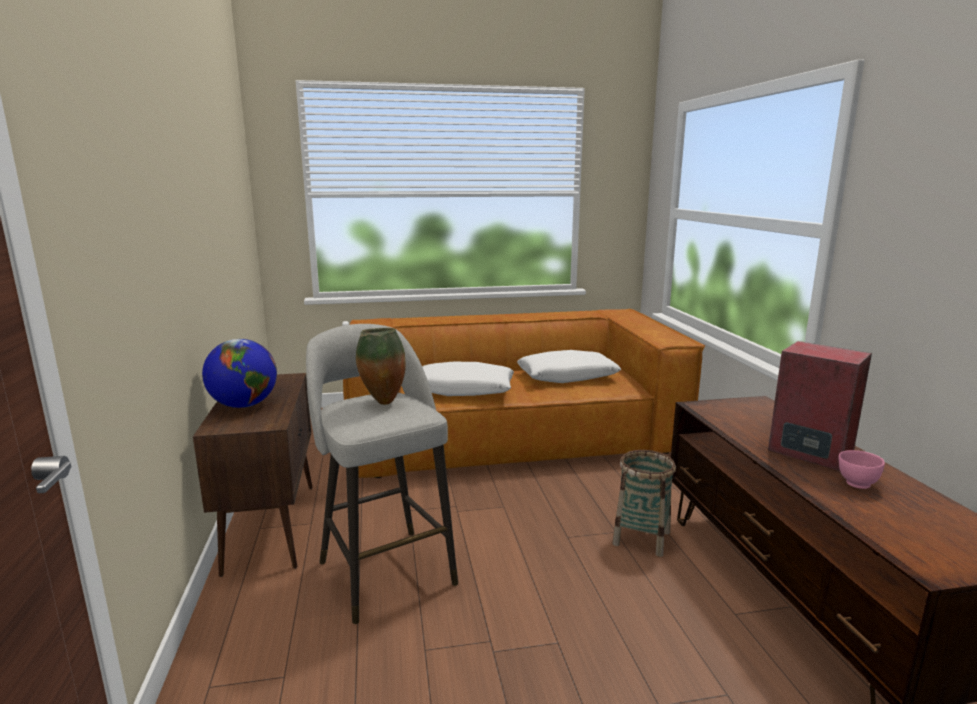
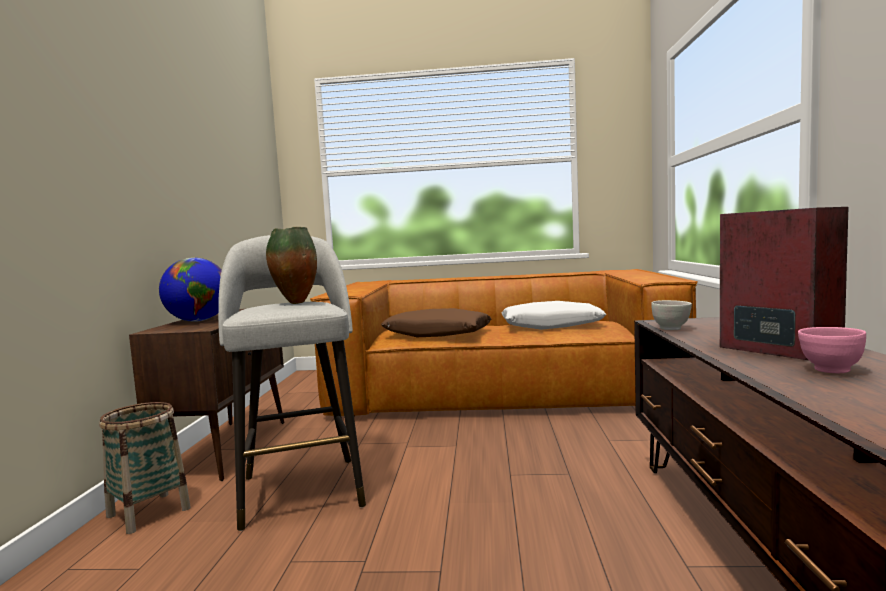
camera: 15 degrees right, 10 degrees down
white pillow [422,362,514,396] -> brown pillow [381,308,492,337]
basket [613,450,676,557] -> basket moved to [99,402,191,534]
none -> white bowl [651,300,692,330]

